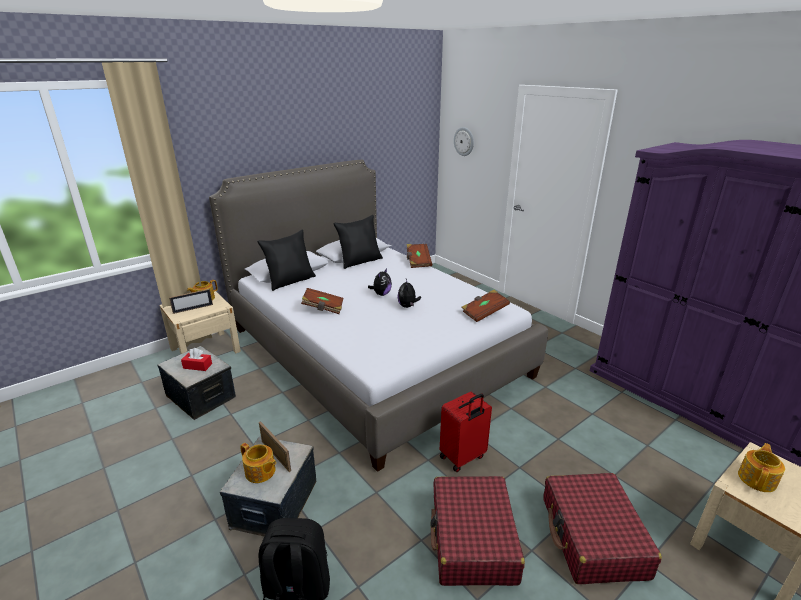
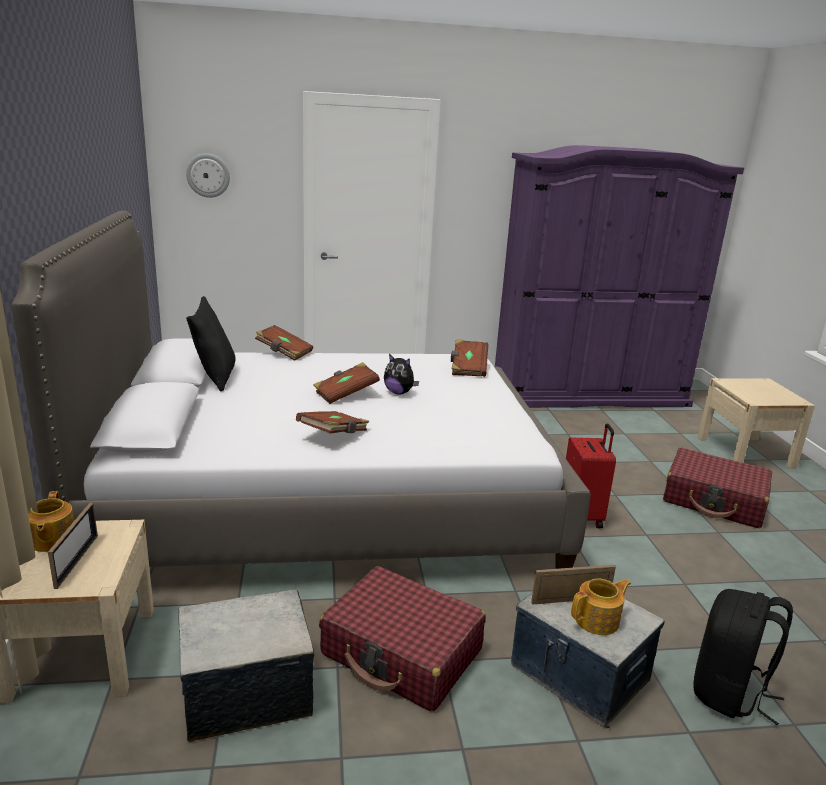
camera: 60 degrees left, 5 degrees down
red tissue box [181,348,212,371] -> none
black pillow [257,230,316,291] -> none
plush toy [368,268,392,296] -> brown book [313,362,380,404]
red suitcase [430,476,525,586] -> red suitcase moved to [319,566,486,712]
teapot [738,443,785,492] -> none

